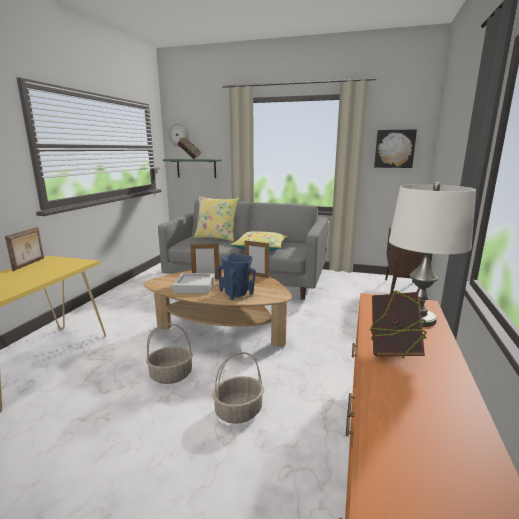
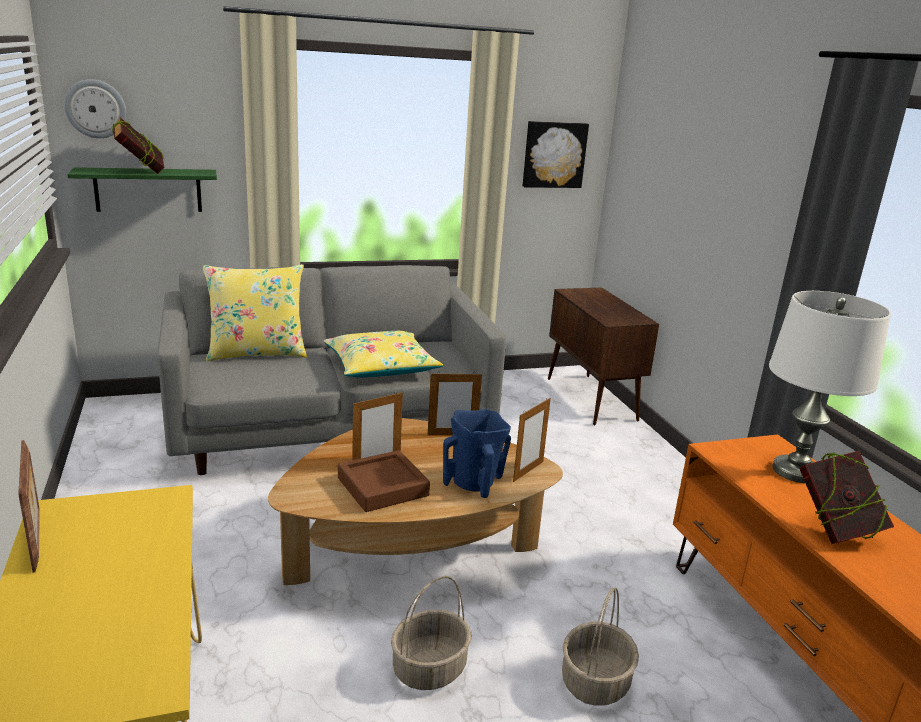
camera: 35 degrees left, 5 degrees up
grey tray [172,273,215,294] -> brown tray [338,450,430,512]
none -> picture frame [513,398,551,482]

